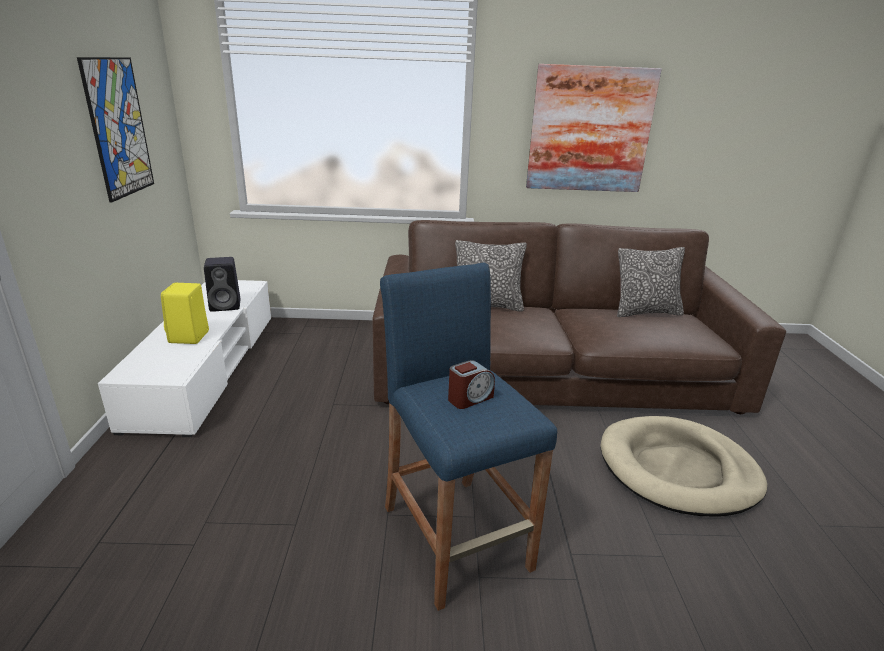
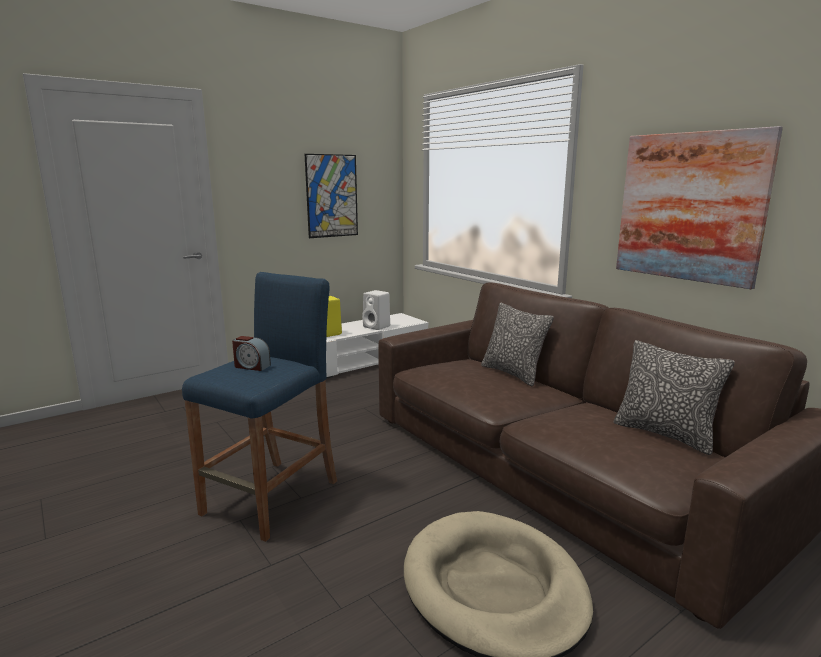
camera: 55 degrees right, 10 degrees down
black speaker [204,257,240,312] -> white speaker [362,290,390,330]

